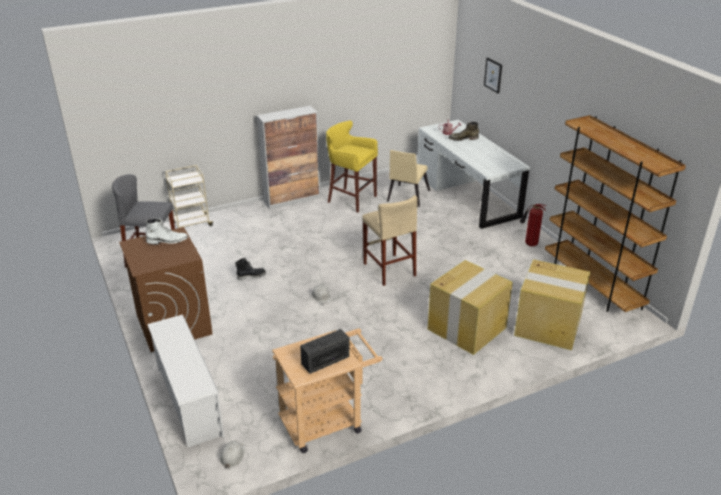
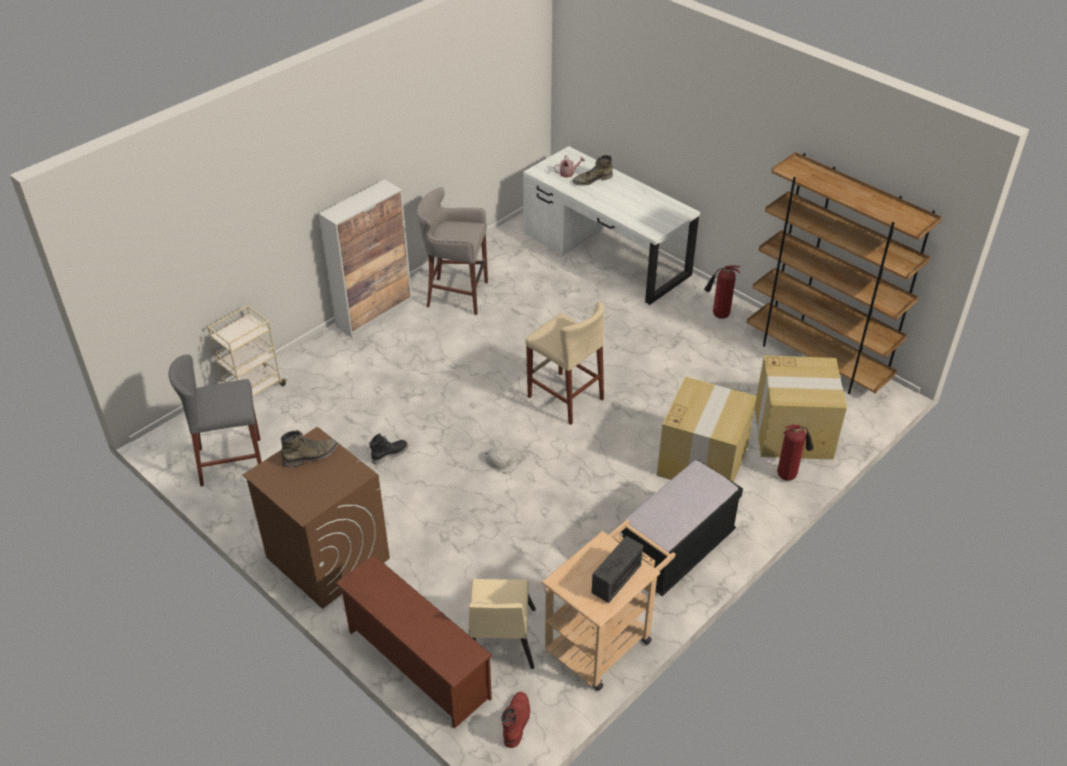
camera: 20 degrees left, 10 degrees up
white boot [146,218,188,244] -> green boot [281,430,338,468]
white shoe rack [147,315,224,448] -> brown shoe rack [335,555,493,729]
white hard hat [220,440,245,468] -> red boot [501,692,530,748]
yellow stool [326,121,378,212] -> grey stool [417,187,488,315]
beige chair [387,150,430,207] -> beige chair moved to [468,579,535,669]
picture [484,58,502,93] -> none
none -> black bench [621,460,743,596]
none -> fire extinguisher [777,424,813,481]

